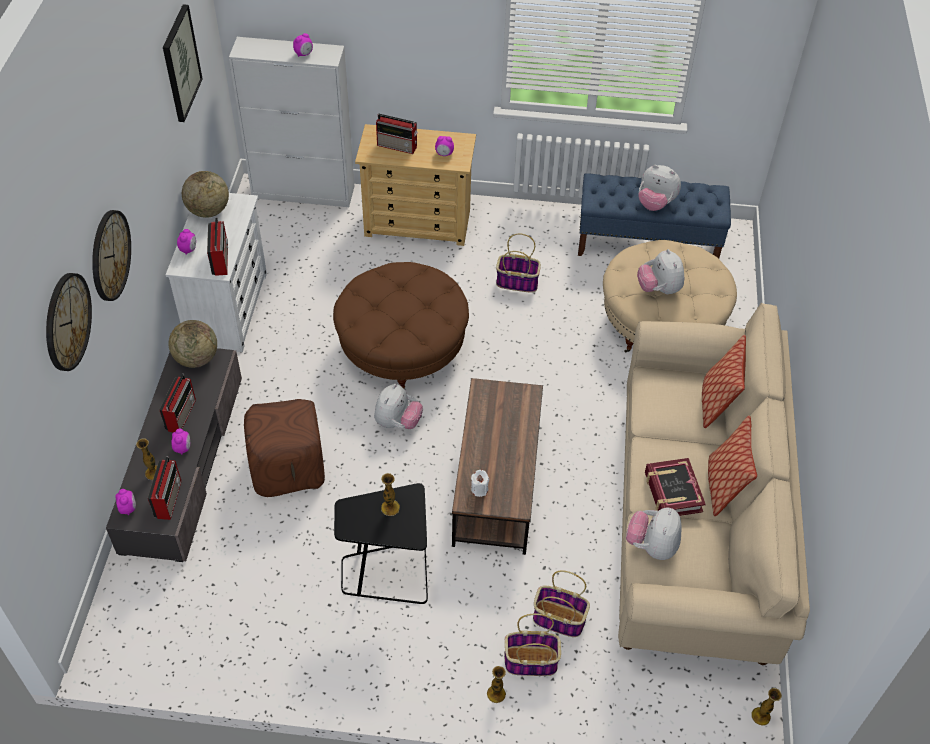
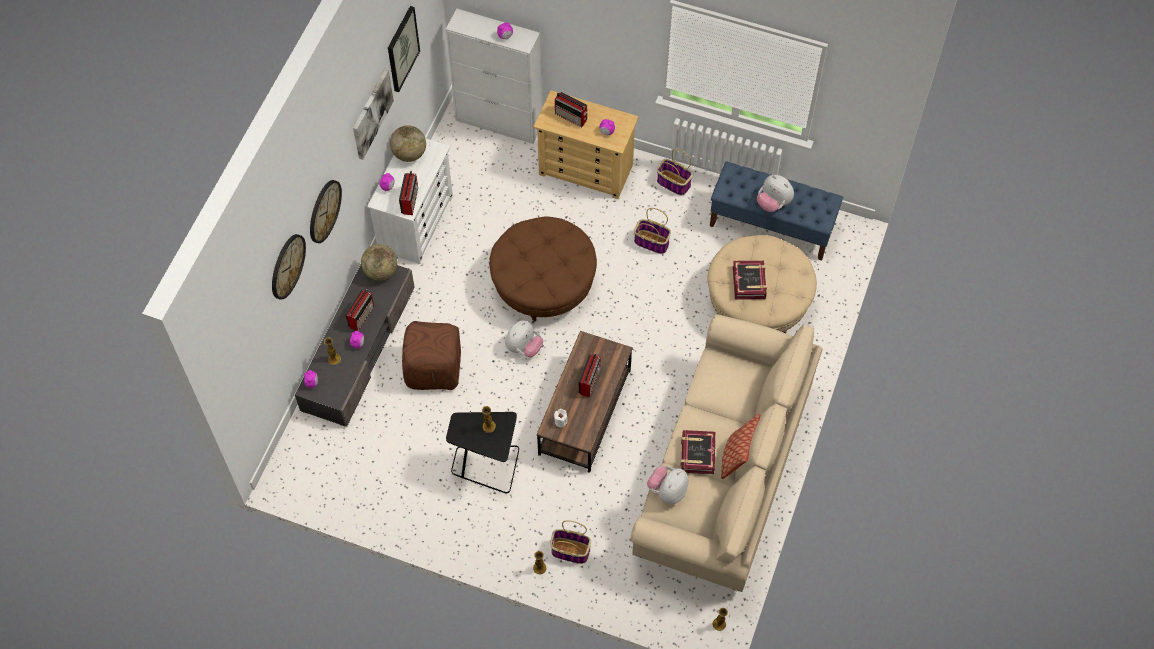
camera: 15 degrees right, 10 degrees up
radio [148,456,181,520] -> radio moved to [579,353,600,397]
basket [533,571,590,637] -> basket moved to [657,149,693,196]
plush toy [637,249,684,294] -> book [733,260,767,300]
pillow [702,335,746,428] -> none
none -> picture [353,69,394,160]

